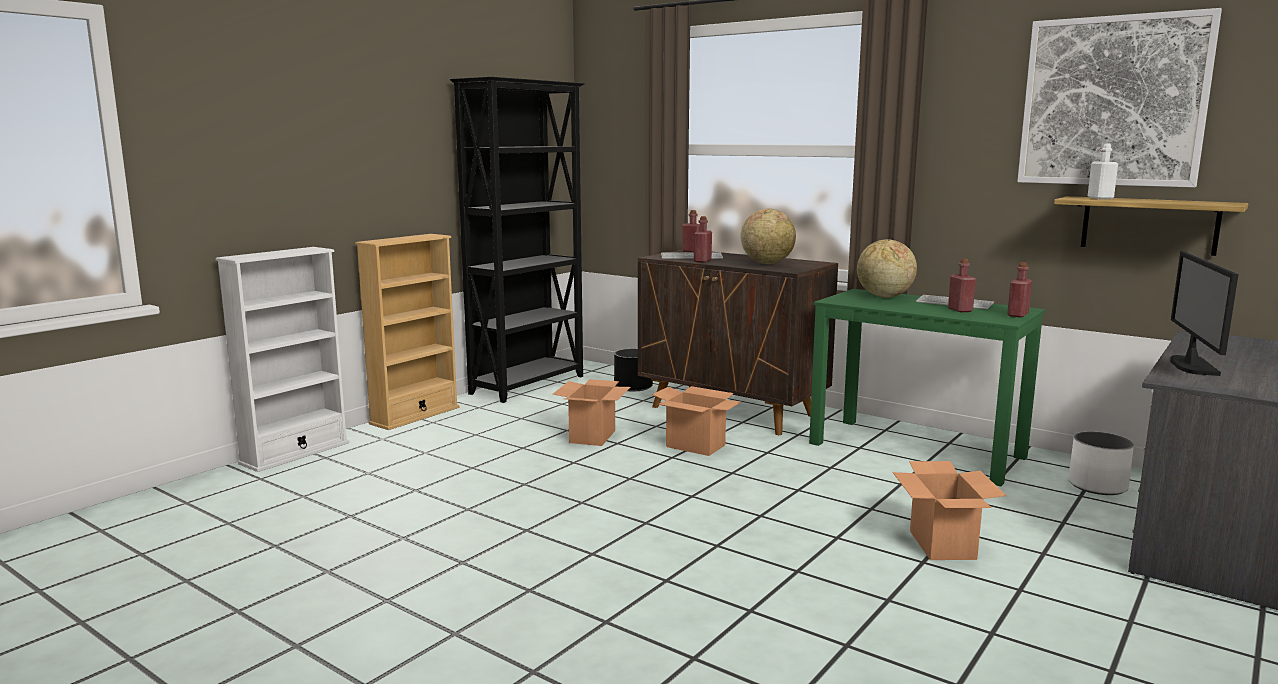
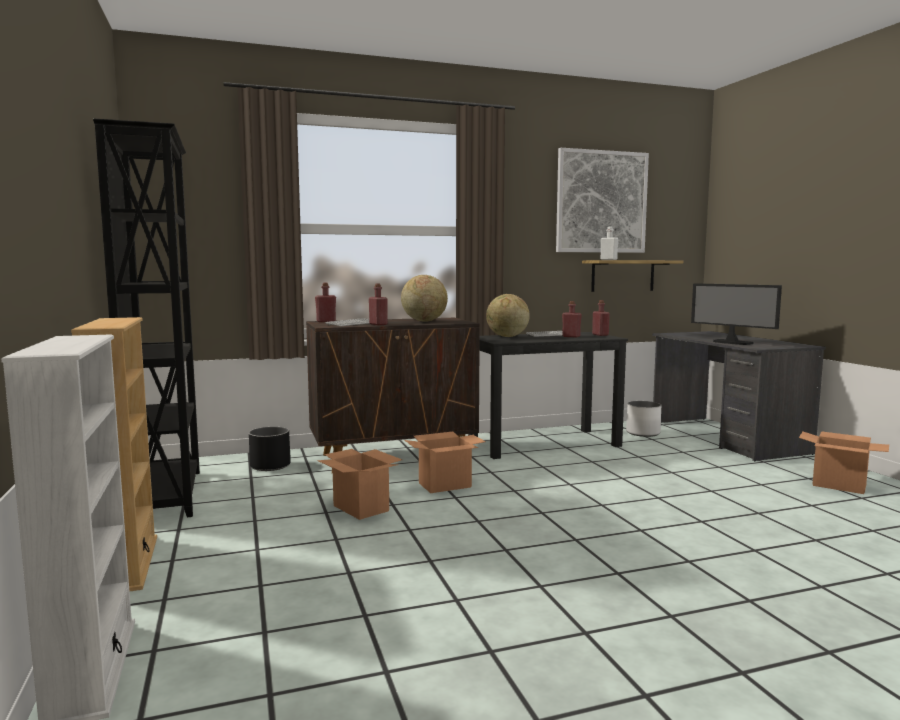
camera: 55 degrees left, 5 degrees down
green desk [809,289,1045,486] -> black desk [468,332,628,459]
cardboard box [893,461,1006,560] -> cardboard box moved to [799,431,889,494]

